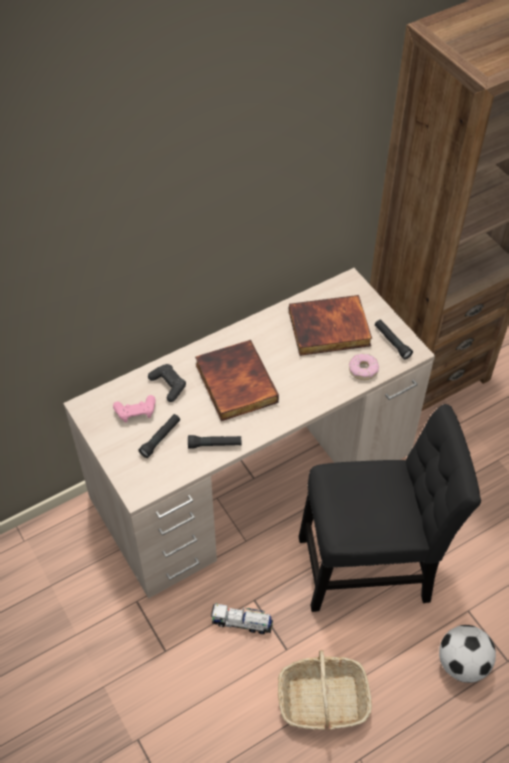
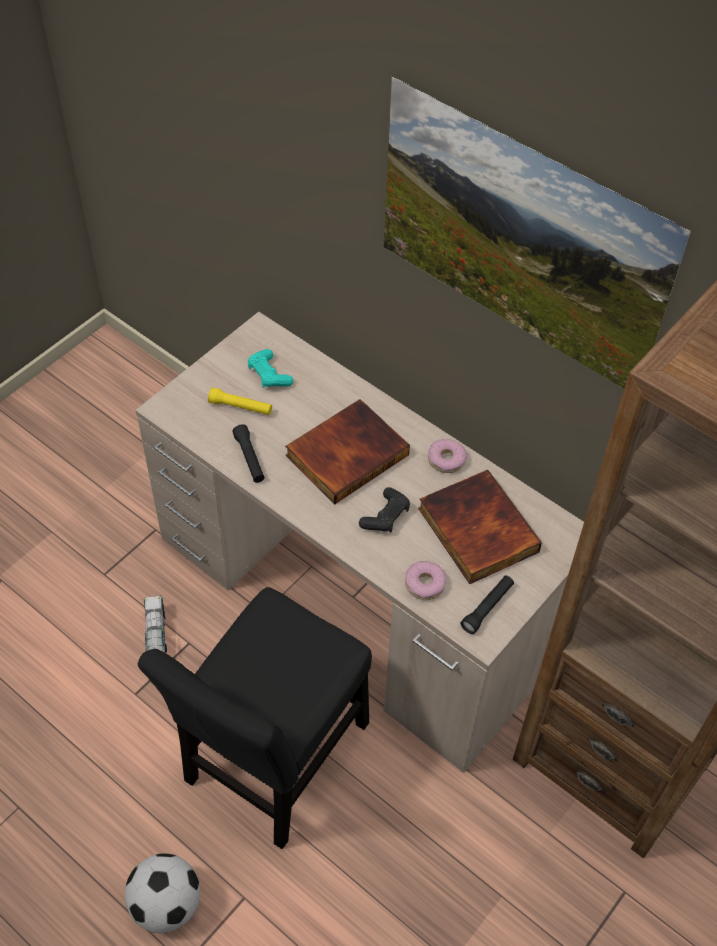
camera: 70 degrees right, 0 degrees up
pink game controller [113,395,156,423] -> turquoise game controller [248,349,293,388]
black flashlight [138,414,180,458] -> yellow flashlight [208,387,272,415]
black game controller [148,364,186,402] -> black game controller moved to [359,487,410,533]
basket [278,650,372,730] -> none
black chair [299,404,481,612] -> black chair turned 60 degrees clockwise [138,587,372,849]
none -> picture [384,76,691,389]
none -> donut [428,439,467,473]

